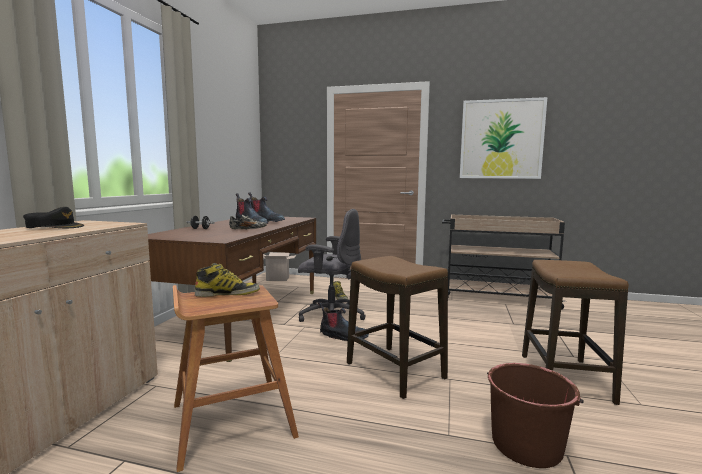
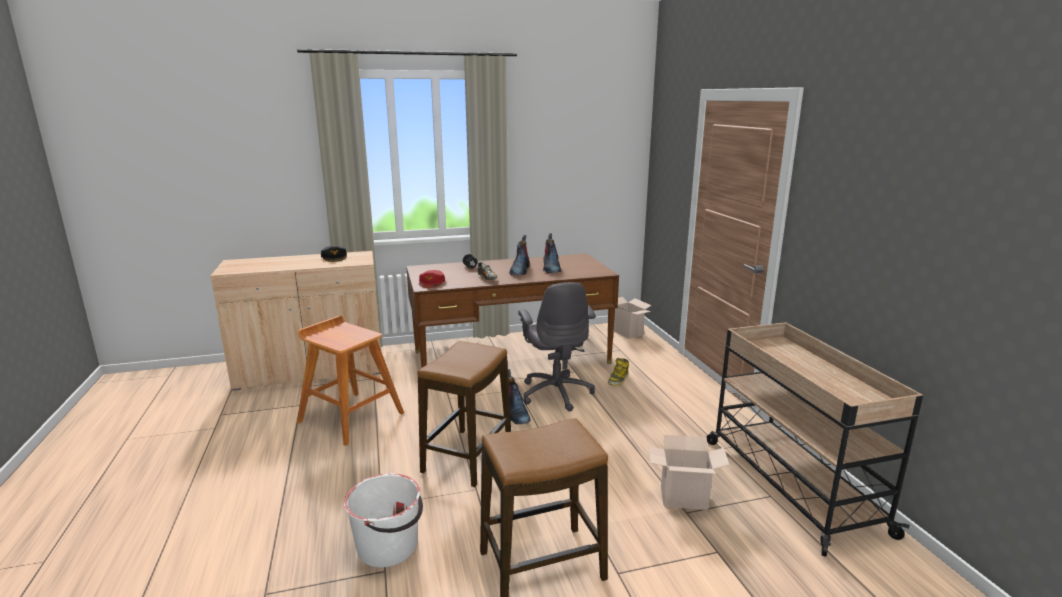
camera: 60 degrees right, 10 degrees up
boot [195,263,260,297] -> none
picture [460,97,547,179] -> none
brown bucket [487,363,584,468] -> white bucket [344,473,423,568]
none -> red cap [419,270,445,288]
none -> cardboard box [648,435,730,510]

